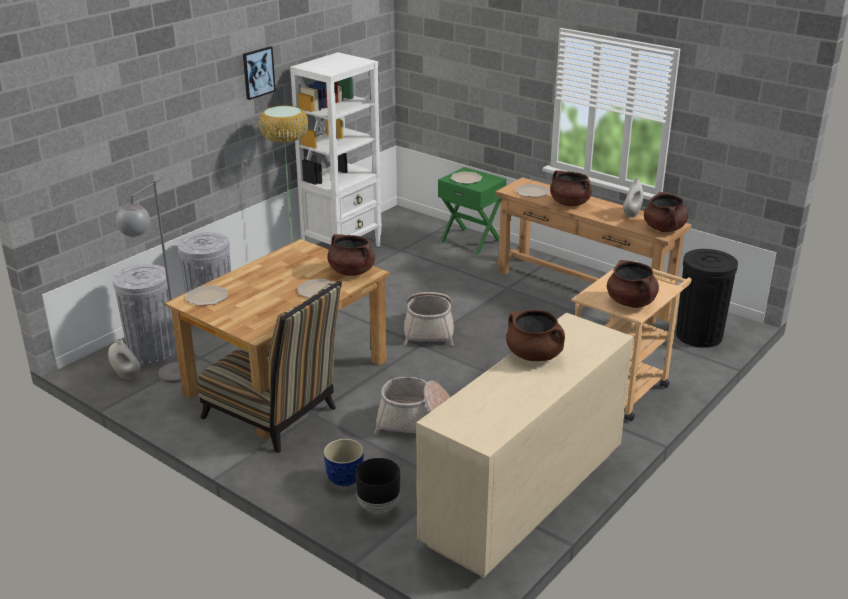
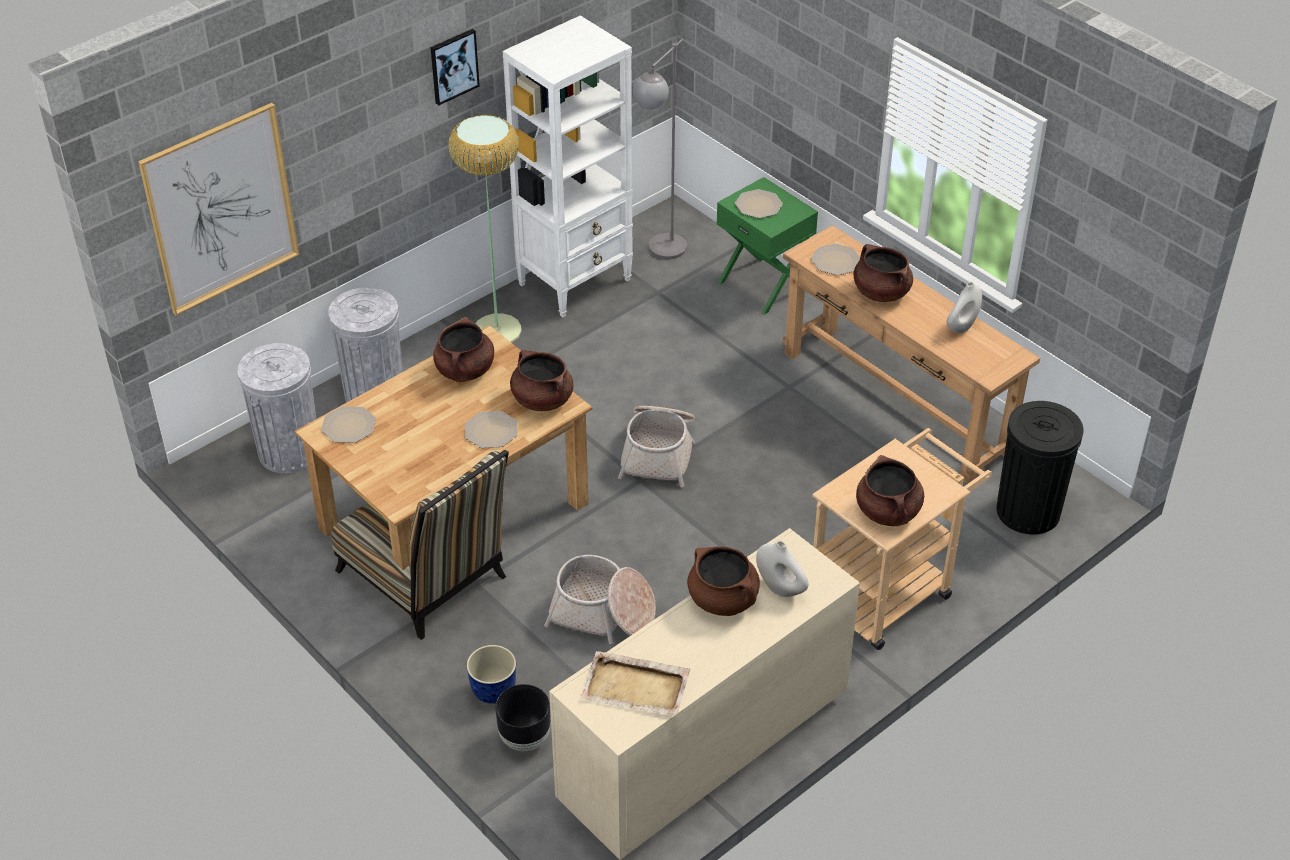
camera: 10 degrees right, 15 degrees up
white vase [108,339,141,379] -> white vase moved to [756,541,808,597]
grey floor lamp [116,177,181,383] -> grey floor lamp moved to [632,39,687,259]
brown cooking pot [644,192,688,232] -> brown cooking pot moved to [433,317,494,382]
none -> picture [138,103,299,315]
none -> beige tray [580,651,691,716]

